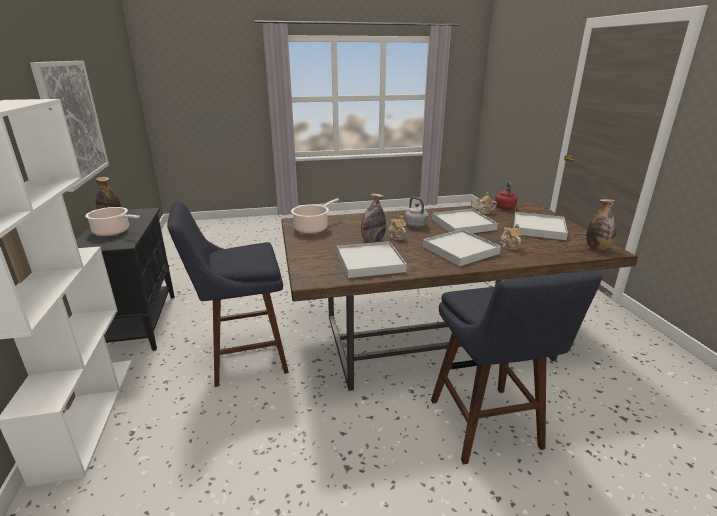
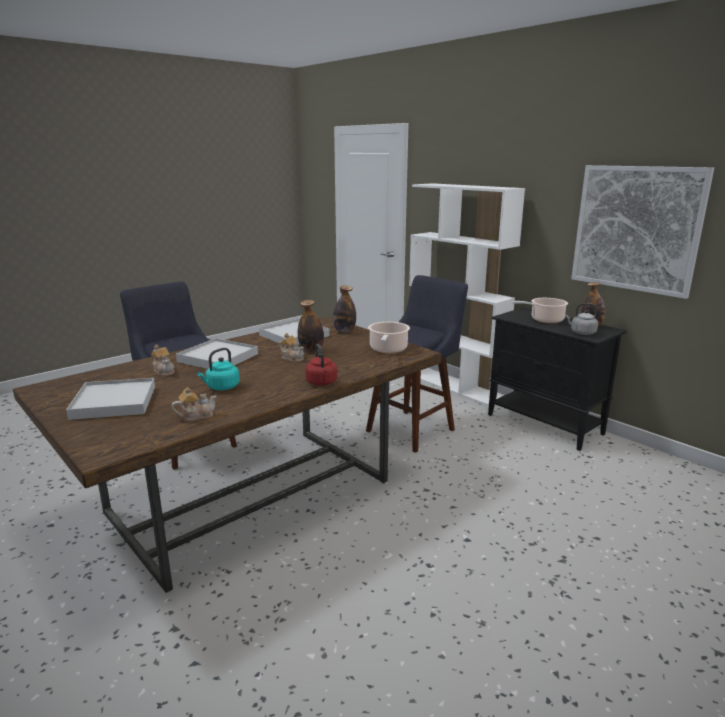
camera: 150 degrees right, 5 degrees down
grey kettle [405,197,430,228] -> grey kettle moved to [565,303,598,335]
white tray [432,209,498,233] -> turquoise kettle [197,348,240,390]
red kettle [494,181,517,209] -> red kettle moved to [305,344,337,385]
bottle [586,199,616,250] -> bottle moved to [333,286,356,332]

